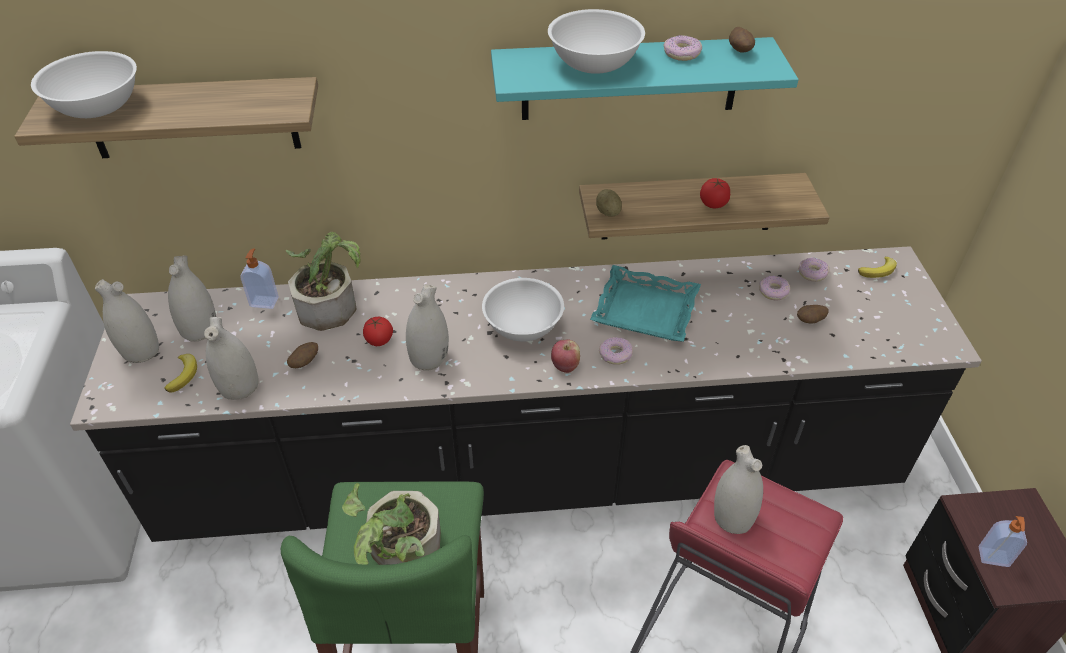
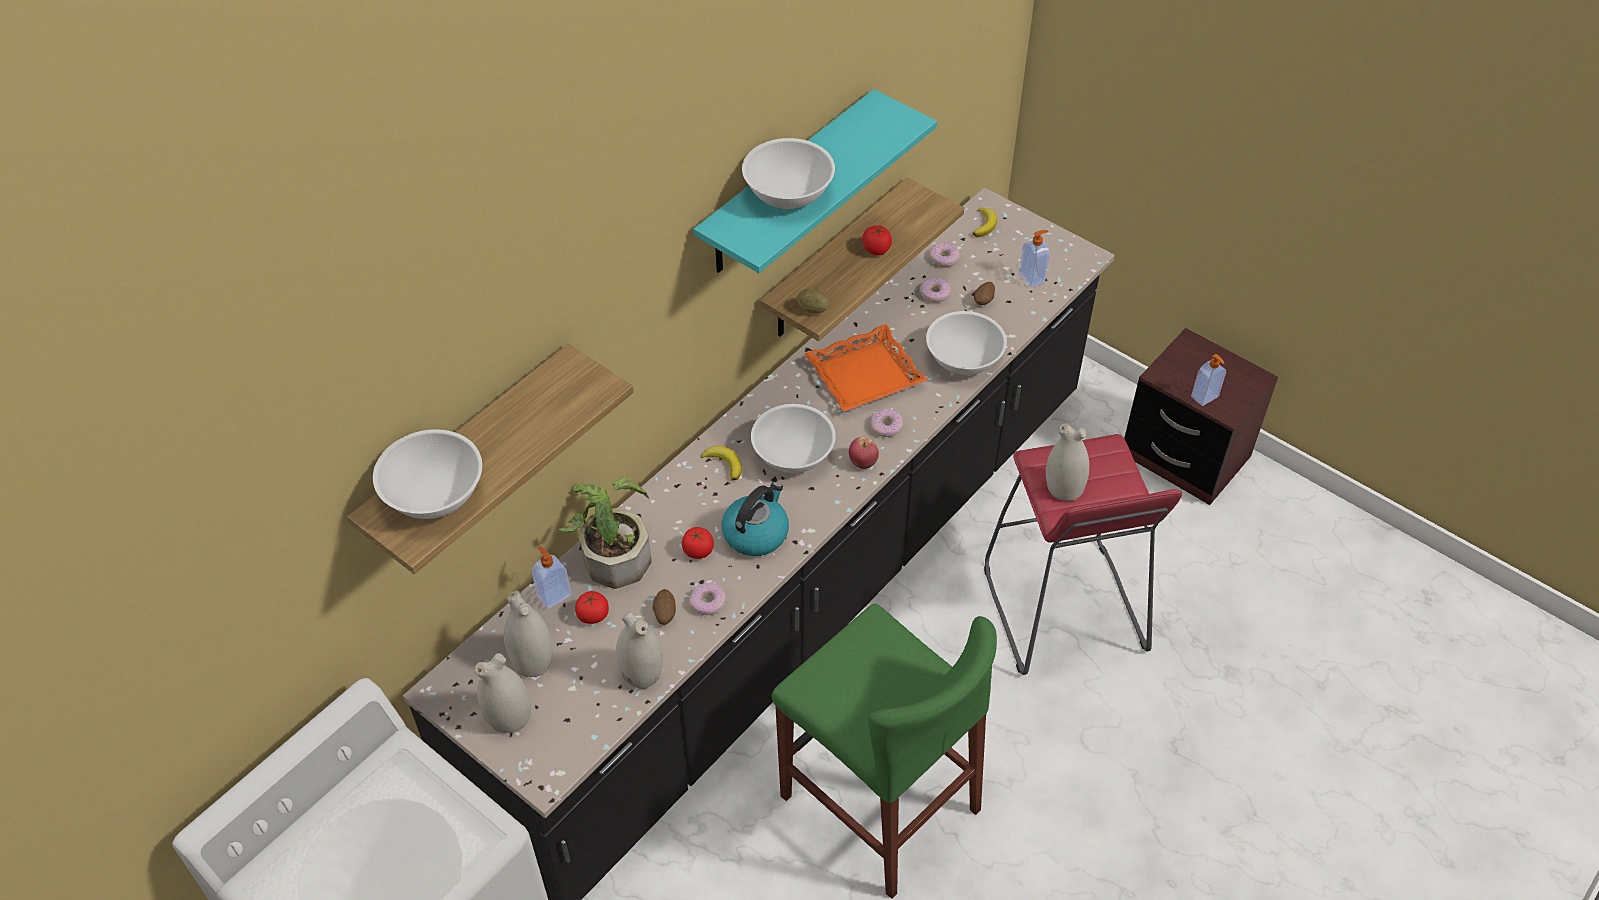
camera: 45 degrees left, 5 degrees up
banana [164,354,197,393] -> banana moved to [701,446,742,480]
potted plant [342,483,441,565] -> none
white vase [406,284,449,371] -> kettle [722,482,789,556]
turquoise tray [590,265,701,342] -> orange tray [804,324,927,412]
donut [664,35,702,61] -> donut moved to [690,583,726,615]
potato [729,27,755,53] -> none
none -> tomato [575,591,609,624]
none -> white bowl [926,311,1007,375]
none -> soap dispenser [1019,230,1050,287]

